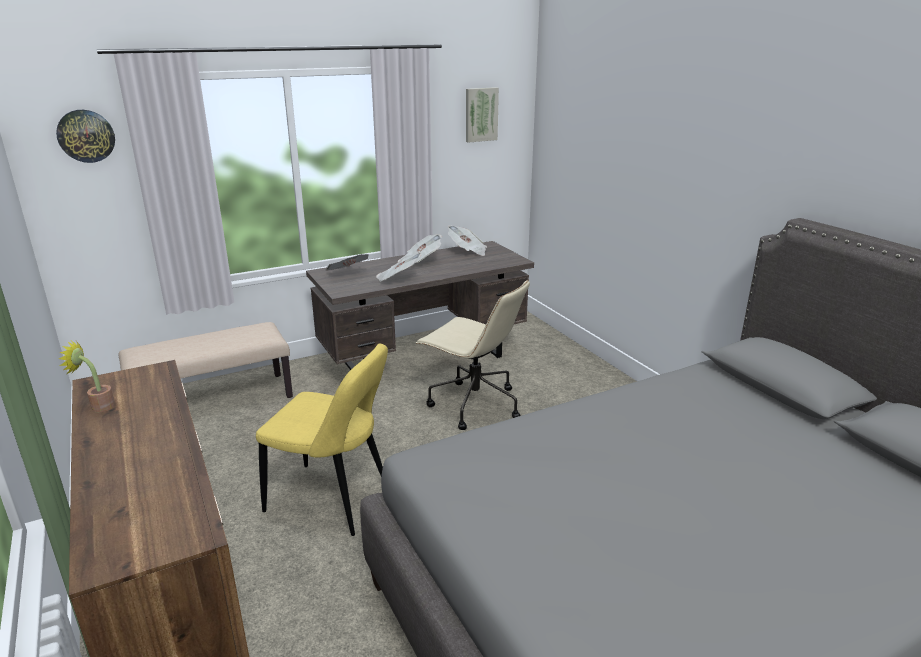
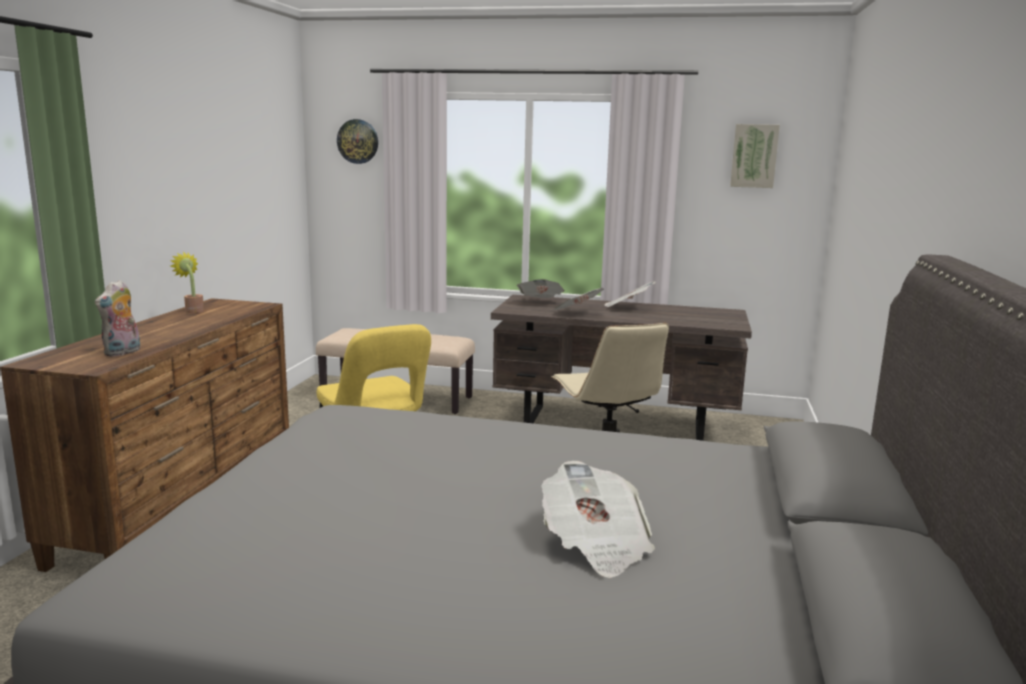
camera: 40 degrees right, 10 degrees down
newspaper [448,225,487,256] -> newspaper moved to [541,461,655,578]
none -> plush toy [95,280,140,357]

